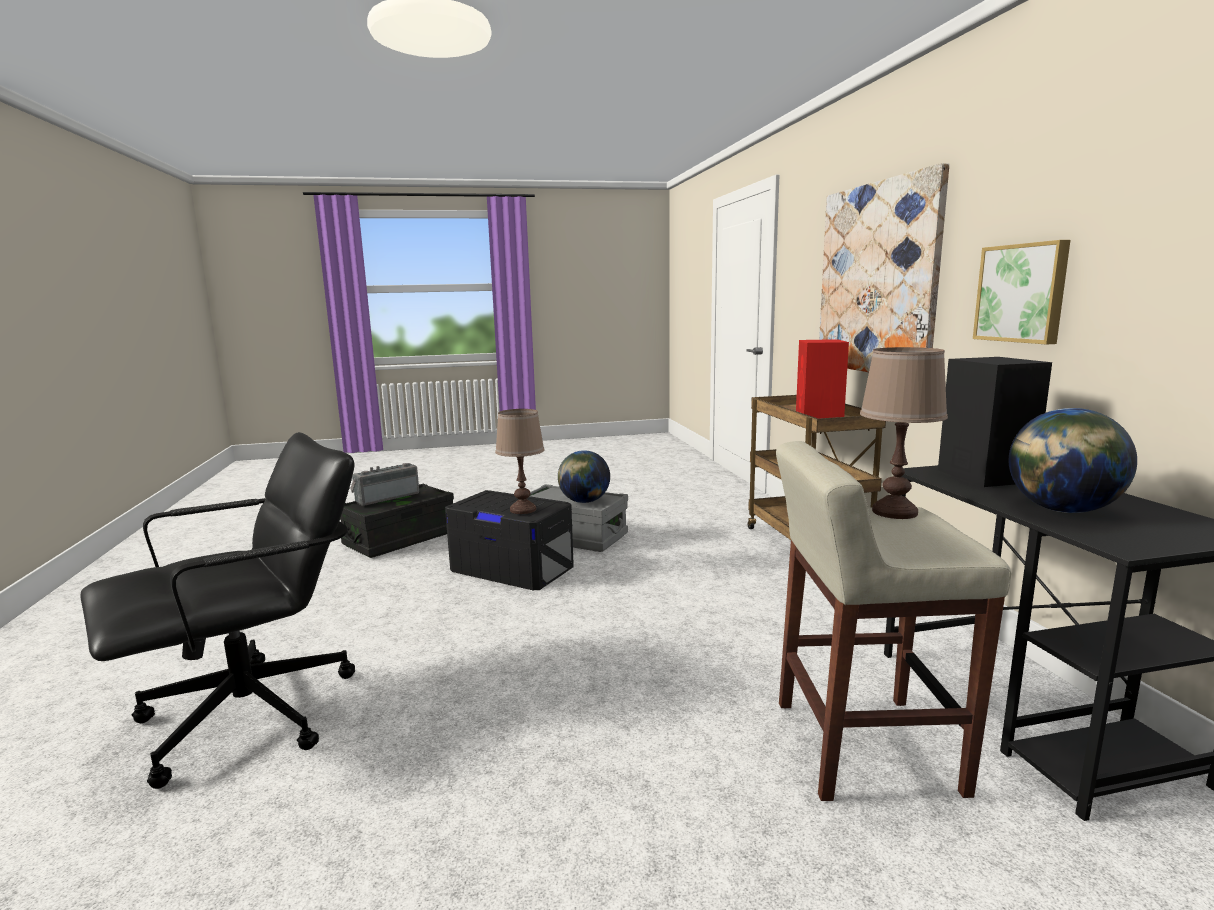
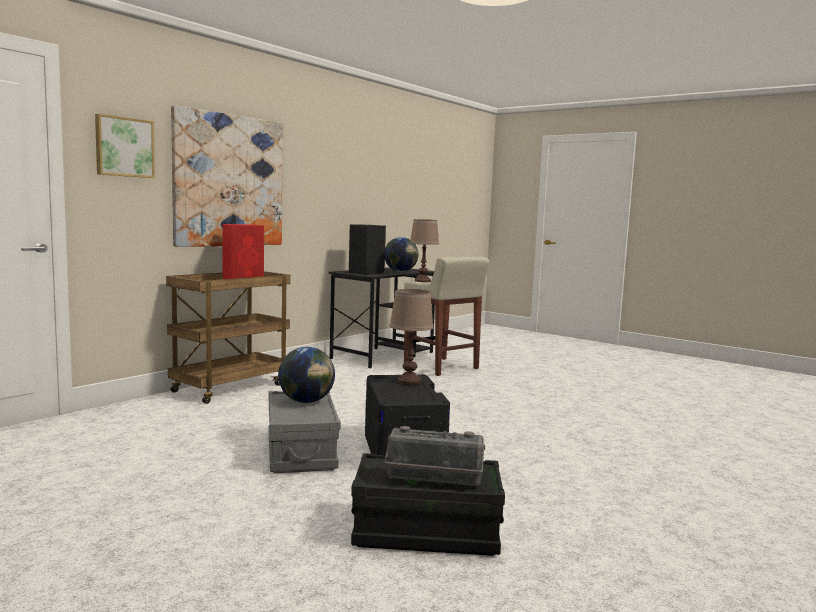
camera: 130 degrees left, 5 degrees down
black office chair [81,432,355,789] -> none
picture [973,240,1070,344] -> picture moved to [95,114,155,178]

